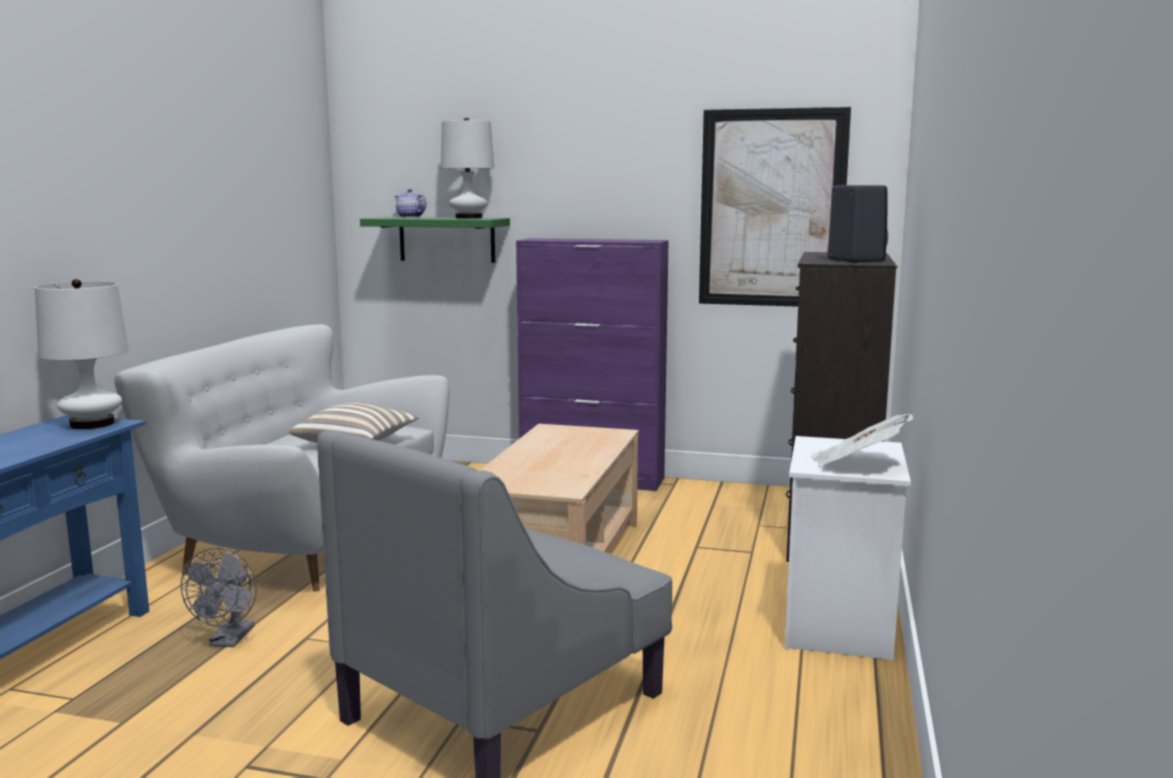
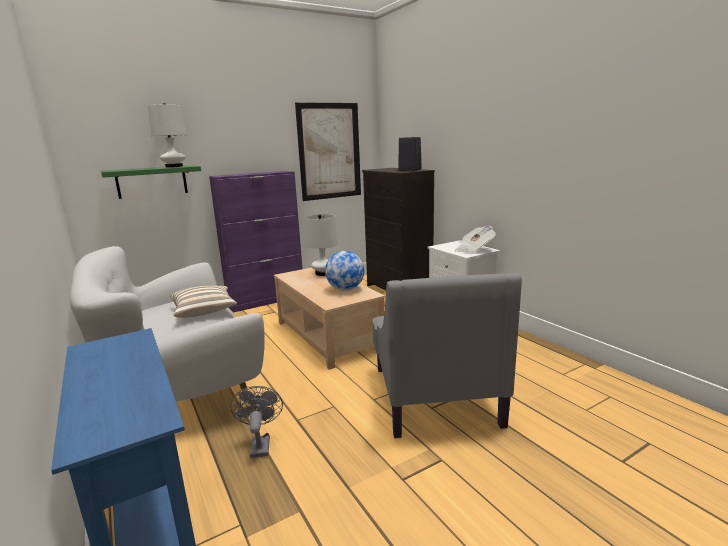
camera: 45 degrees left, 5 degrees up
white table lamp [35,279,129,429] -> white table lamp moved to [305,214,338,276]
grey fan [180,547,257,647] -> grey fan turned 150 degrees counterclockwise [230,386,283,458]
teapot [394,189,427,218] -> none
none -> globe [325,251,364,291]

